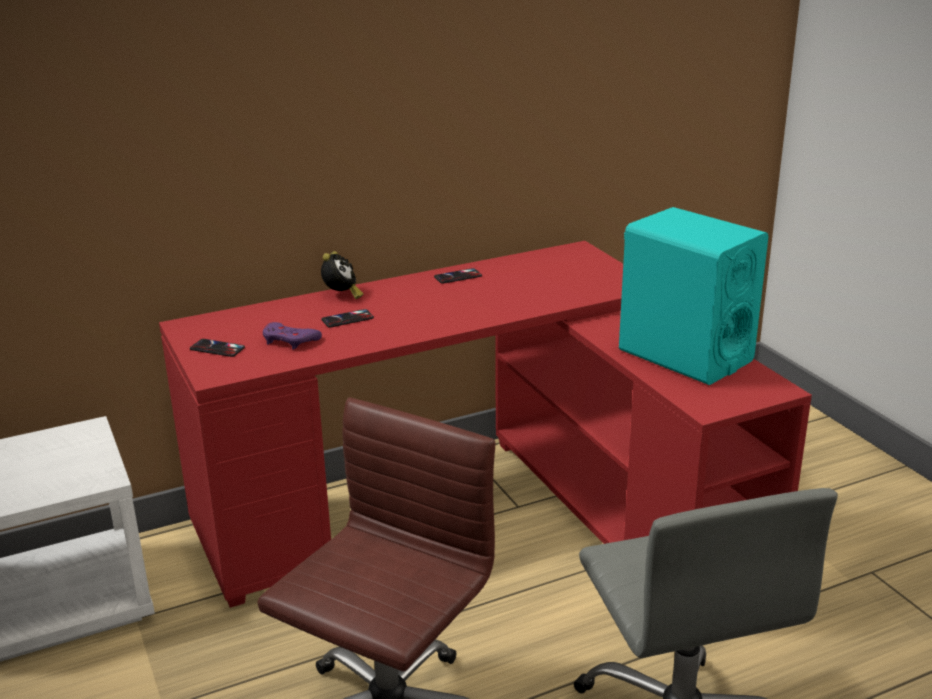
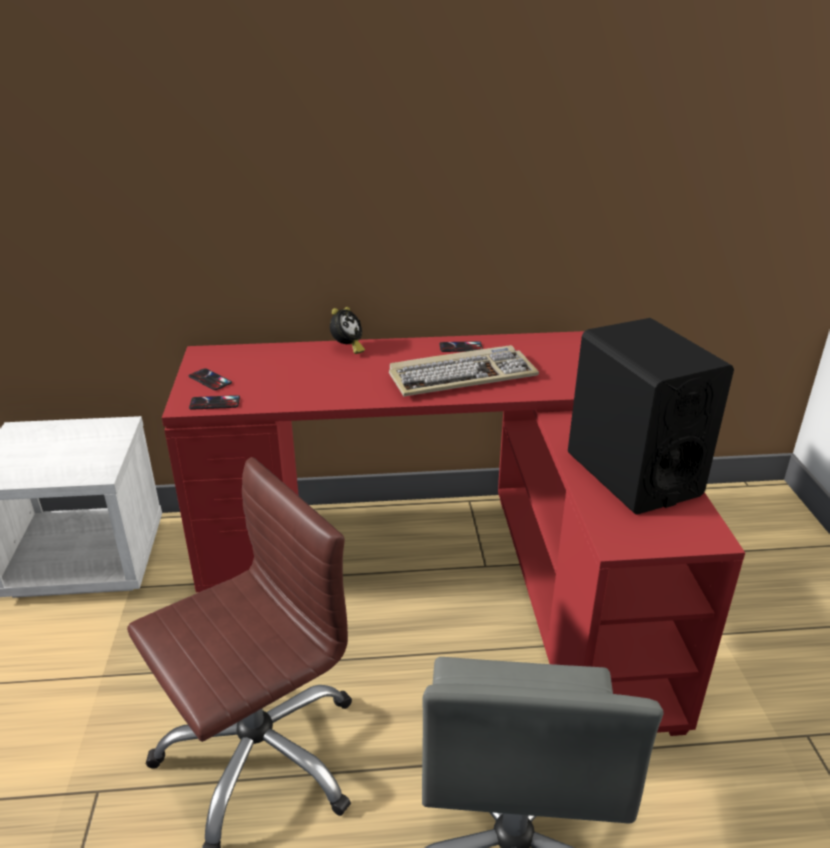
camera: 20 degrees right, 5 degrees up
purple game controller [263,322,322,350] -> none
phone [322,309,374,328] -> phone moved to [189,395,240,410]
turquoise speaker [619,207,769,385] -> black speaker [568,318,734,515]
none -> keyboard [389,345,539,397]

